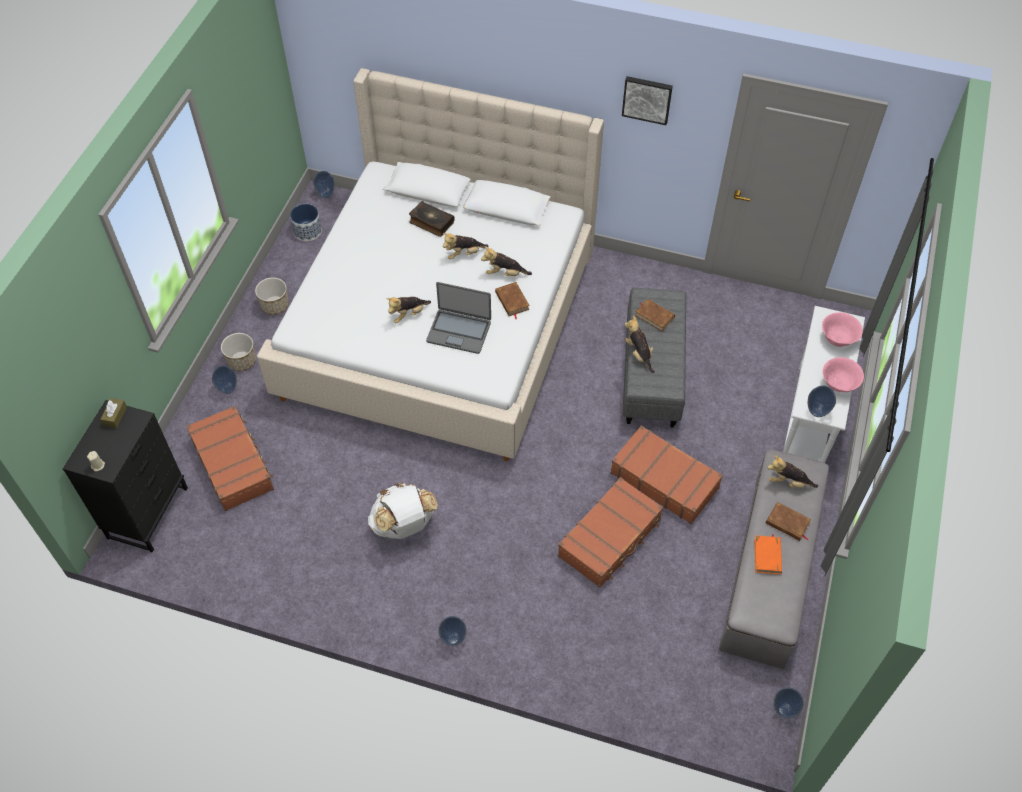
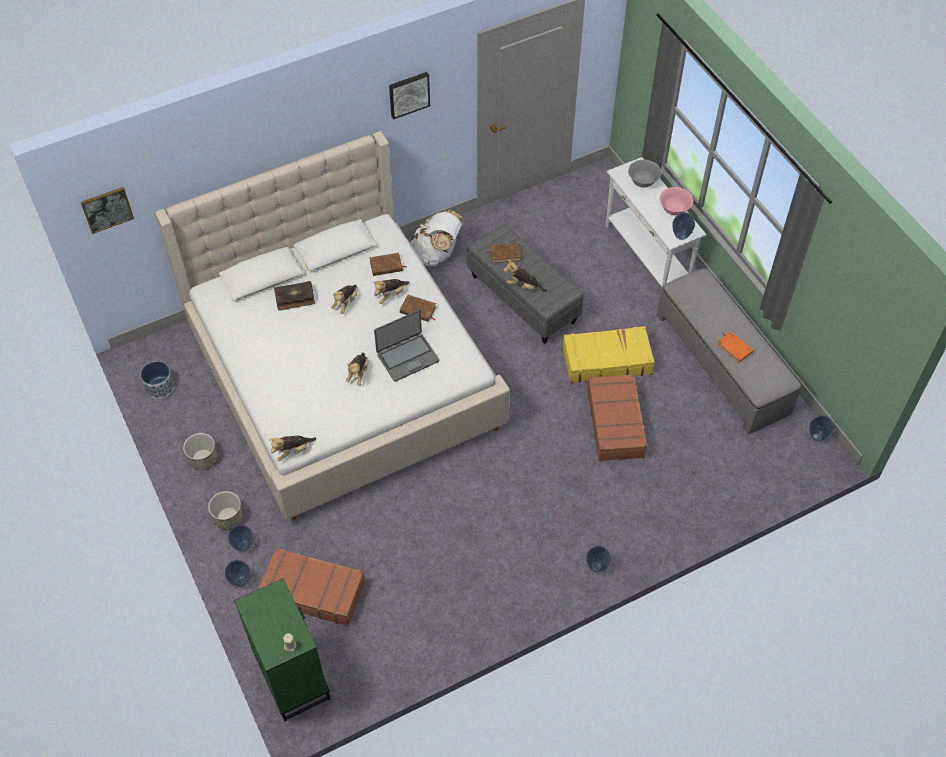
camera: 45 degrees left, 0 degrees up
black dresser [63,400,188,553] -> green dresser [234,578,330,722]
brown tissue box [100,398,127,428] -> none
vase [313,171,335,198] -> vase moved to [225,560,250,587]
white backpack [368,483,438,539] -> white backpack moved to [410,210,463,266]
brown suitcase [610,425,723,524] -> yellow suitcase [562,326,655,383]
brown book [766,502,811,541] -> brown book moved to [369,253,407,276]
plush toy [767,455,818,488] -> plush toy moved to [269,436,316,461]
pink bowl [822,312,863,347] -> grey bowl [628,160,662,188]
none -> picture [81,187,134,234]

